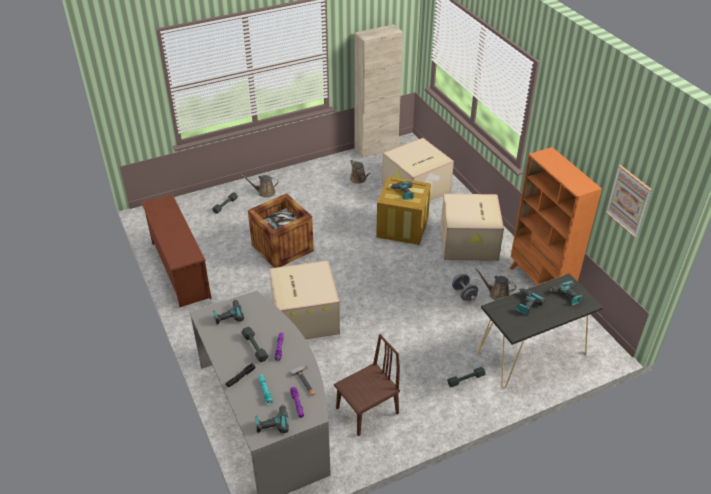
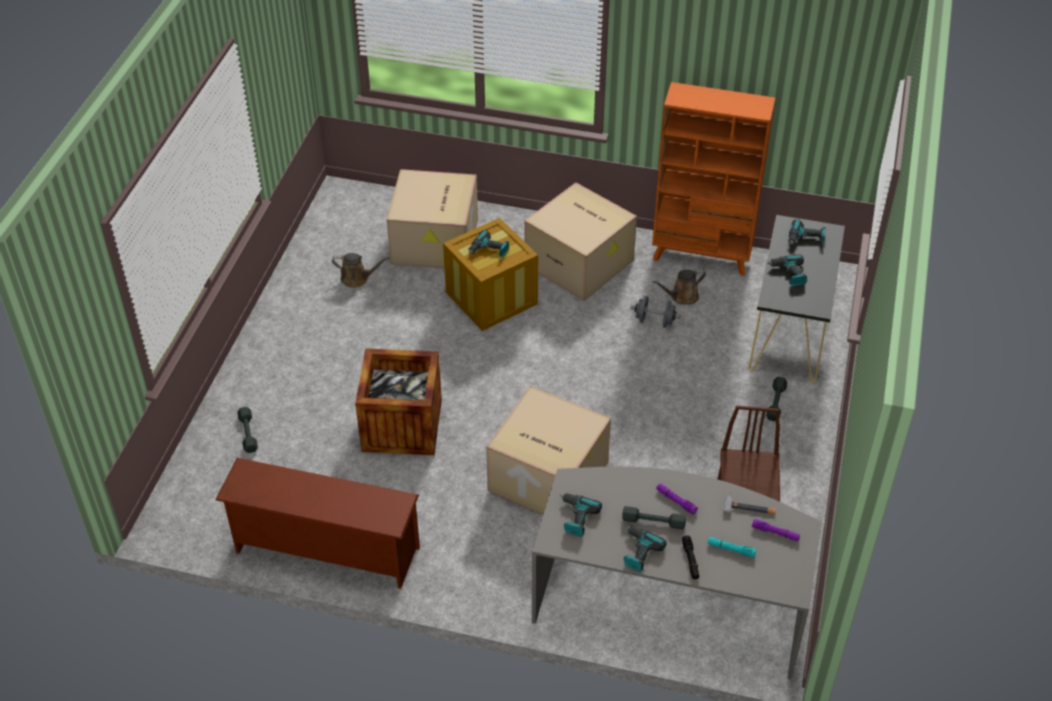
camera: 50 degrees left, 5 degrees up
brown watering can [241,174,279,198] -> none
power drill [255,404,289,433] -> power drill moved to [624,525,667,572]
beige cabinet [355,24,403,159] -> none
picture [605,165,652,238] -> none

